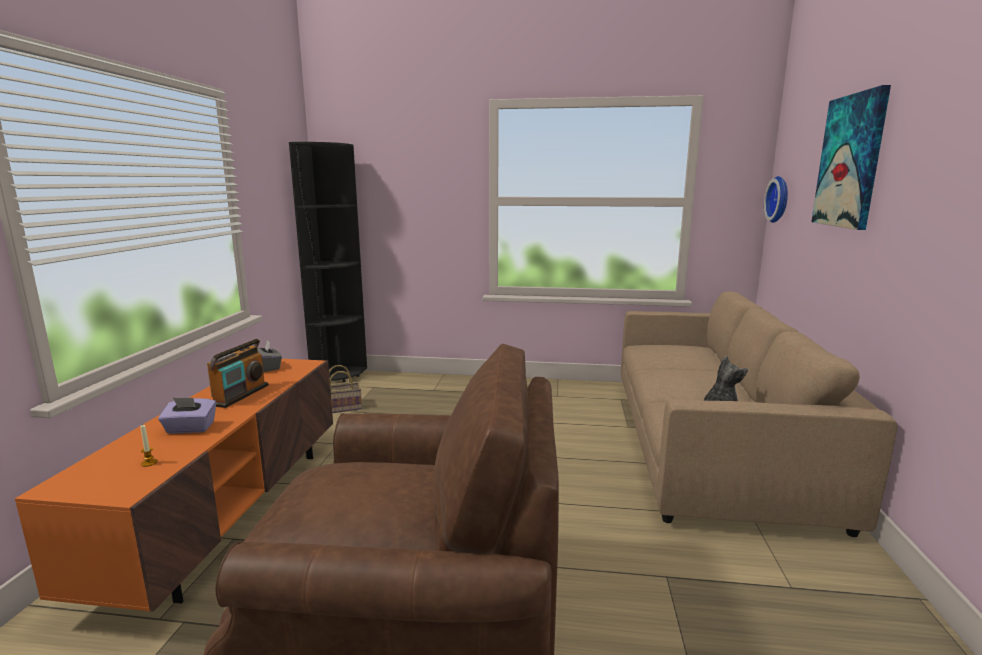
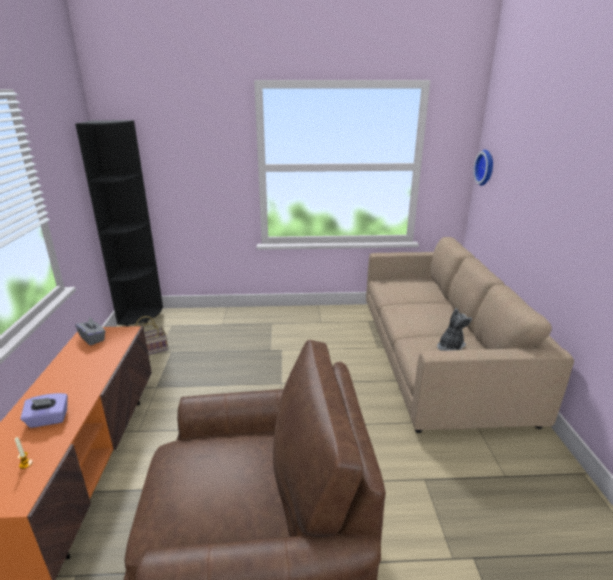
camera: 10 degrees left, 10 degrees up
radio [207,339,268,408] -> none
picture [811,85,891,230] -> none

